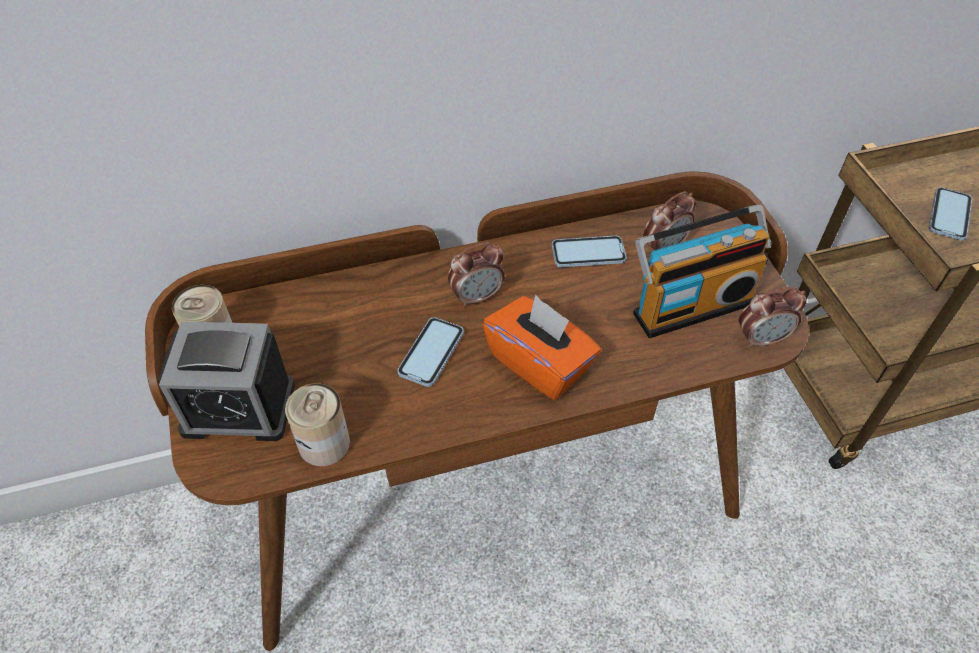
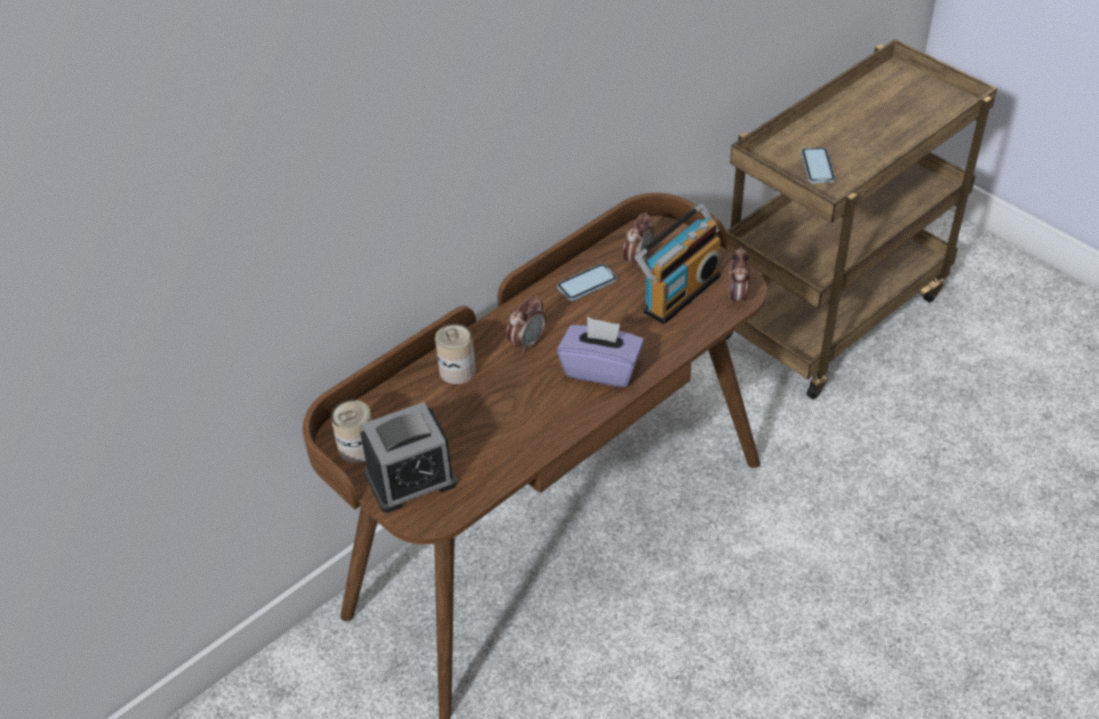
camera: 25 degrees left, 5 degrees down
can [285,383,350,466] -> can moved to [435,324,476,384]
phone [397,317,464,387] -> none
orange tissue box [483,294,601,400] -> purple tissue box [557,317,644,387]
alarm clock [739,287,806,348] -> alarm clock turned 135 degrees clockwise [728,247,750,305]

